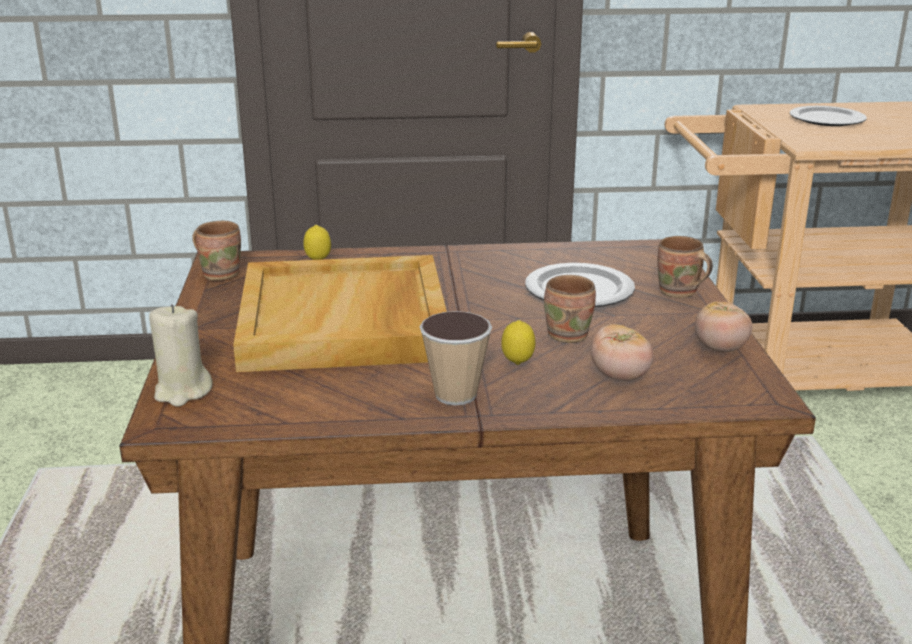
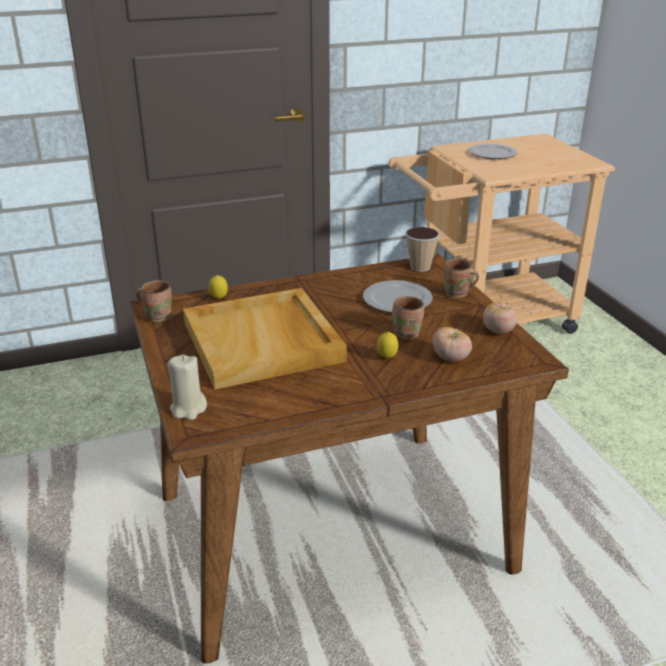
camera: 15 degrees left, 5 degrees up
cup [420,311,492,405] -> cup moved to [405,227,440,272]

